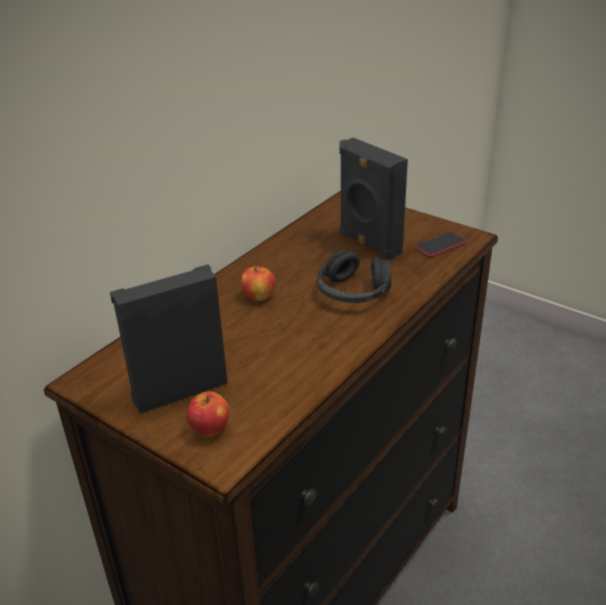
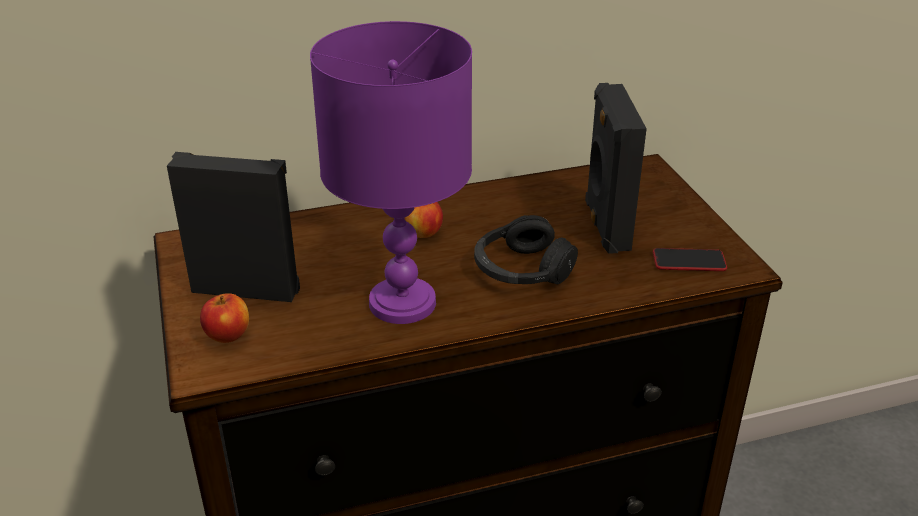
camera: 35 degrees right, 0 degrees up
none -> purple table lamp [310,21,472,324]

